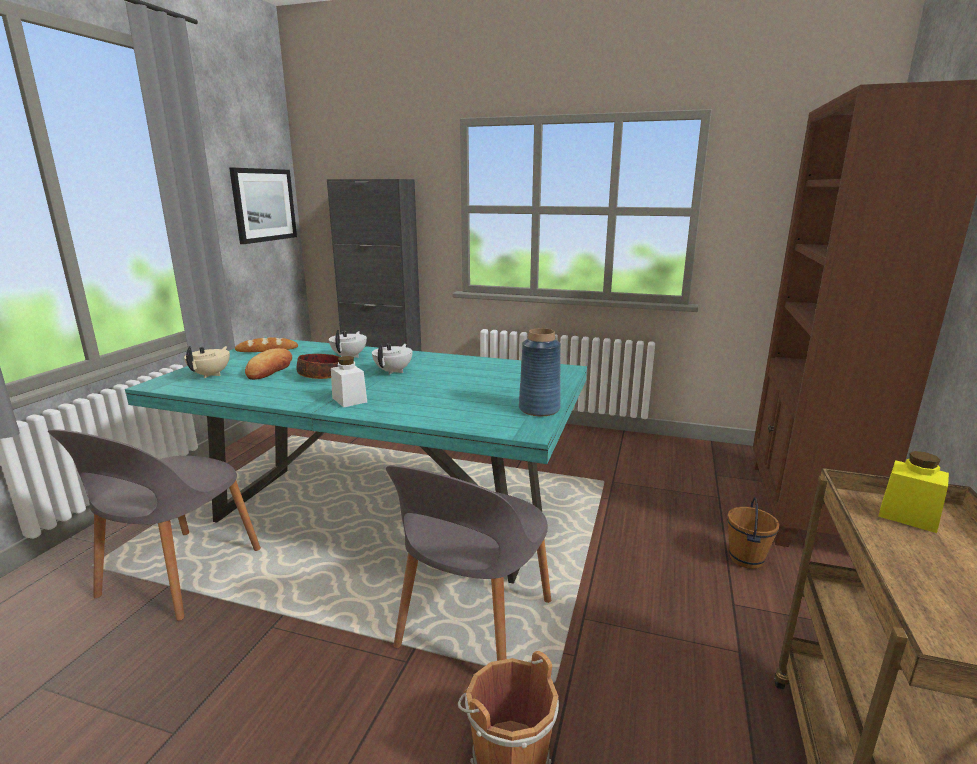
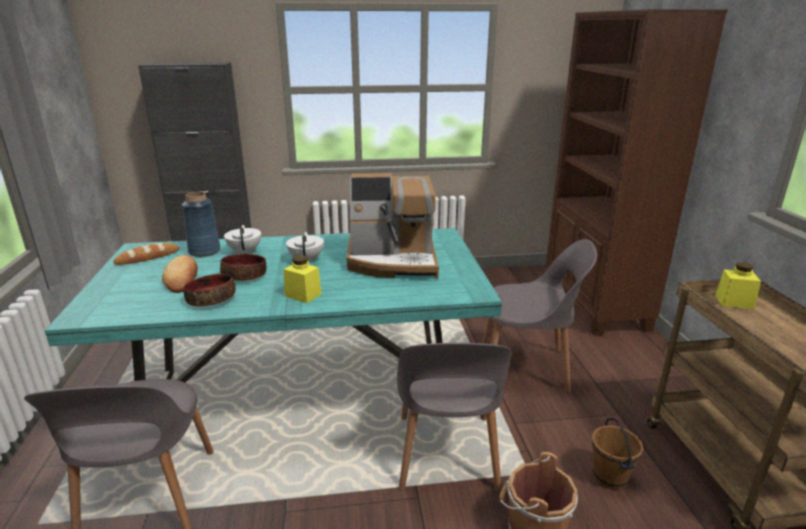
camera: 25 degrees left, 5 degrees up
beige teapot [184,346,230,378] -> none
picture [229,168,297,244] -> none
white jar [331,356,367,407] -> yellow jar [284,255,322,303]
blue vase [519,328,561,416] -> blue vase moved to [182,192,221,257]
brown bucket [727,497,780,569] -> brown bucket moved to [592,418,643,490]
none -> bowl [183,274,236,306]
none -> coffee machine [347,173,439,279]
none -> grey chair [482,239,597,394]

